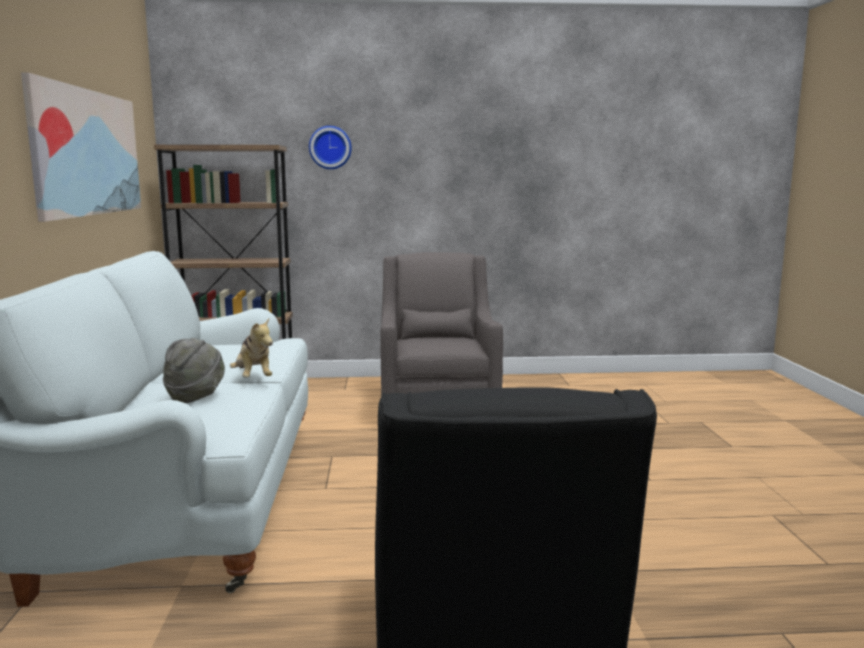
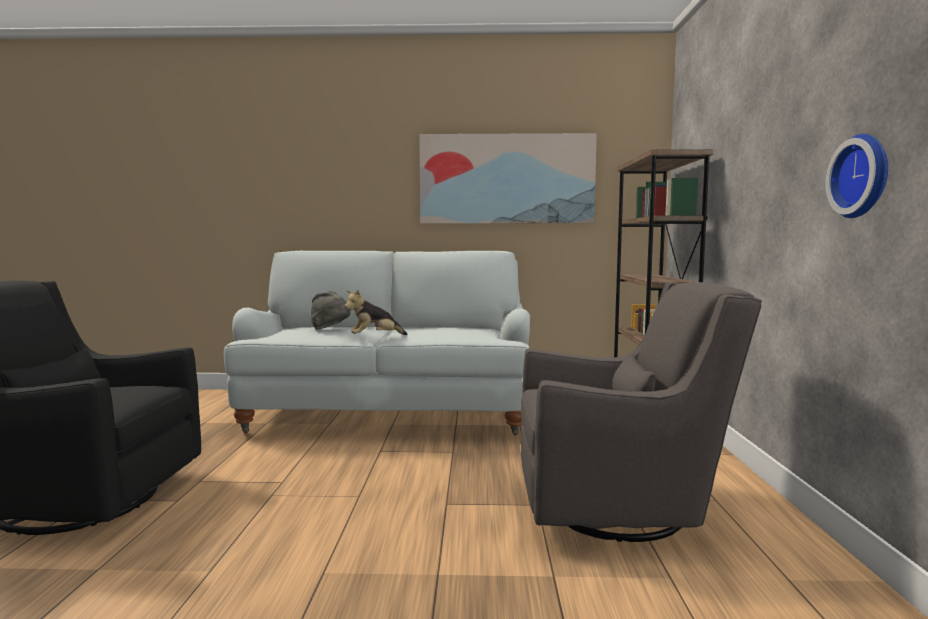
camera: 95 degrees right, 5 degrees down
wall clock [309,126,352,169] -> wall clock moved to [825,134,888,218]

